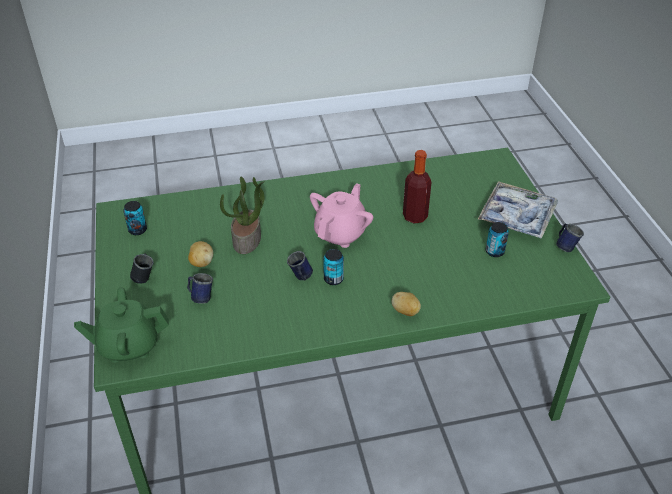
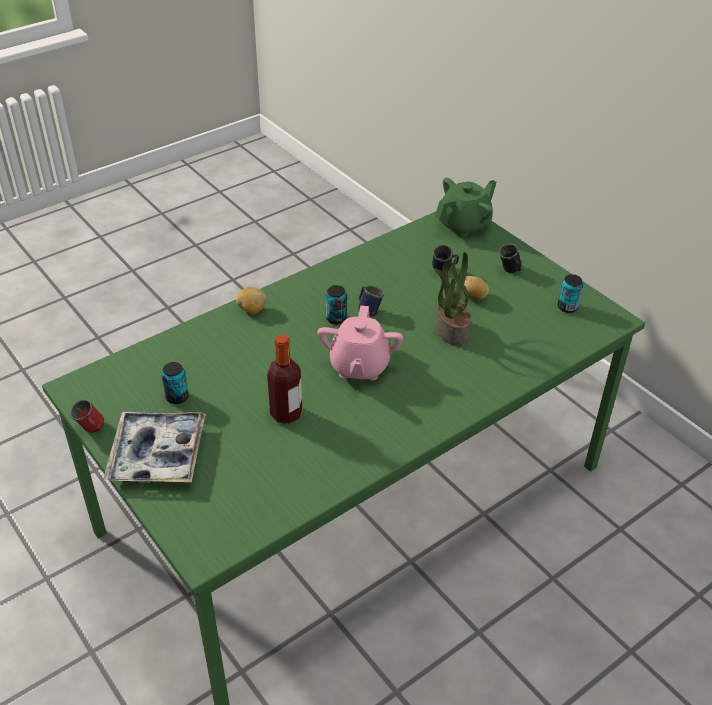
camera: 155 degrees right, 0 degrees up
blue mug [556,223,584,252] -> red mug [70,399,104,433]

